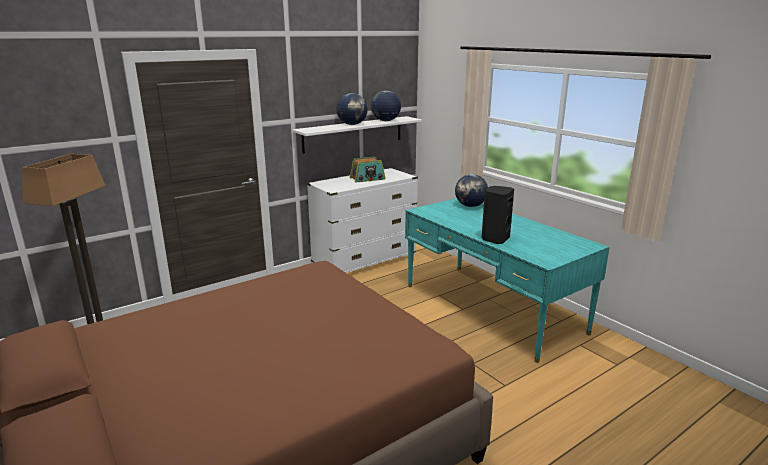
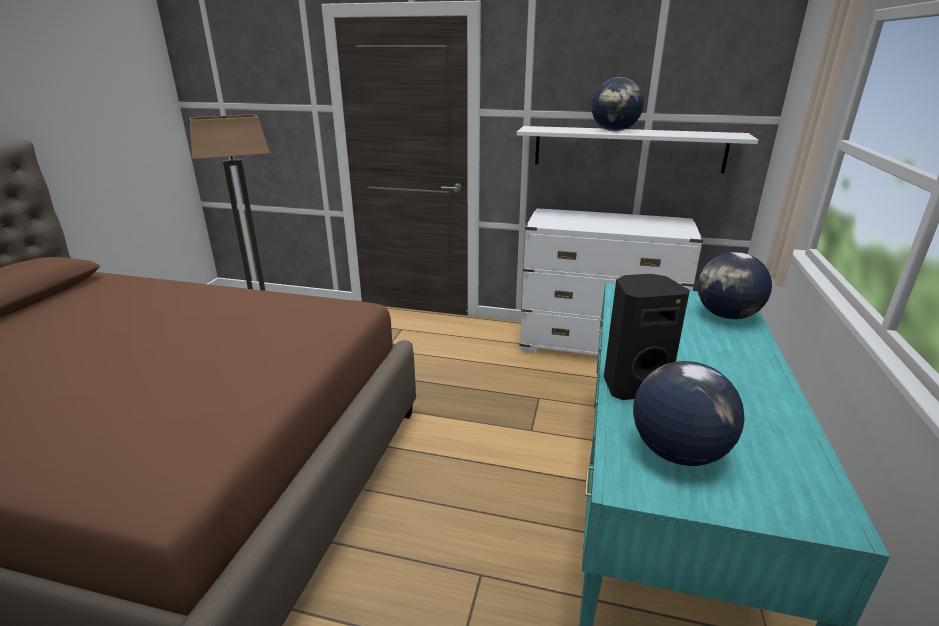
camera: 50 degrees right, 5 degrees up
radio [350,157,385,183] -> none
globe [371,91,401,121] -> globe moved to [633,361,745,466]

